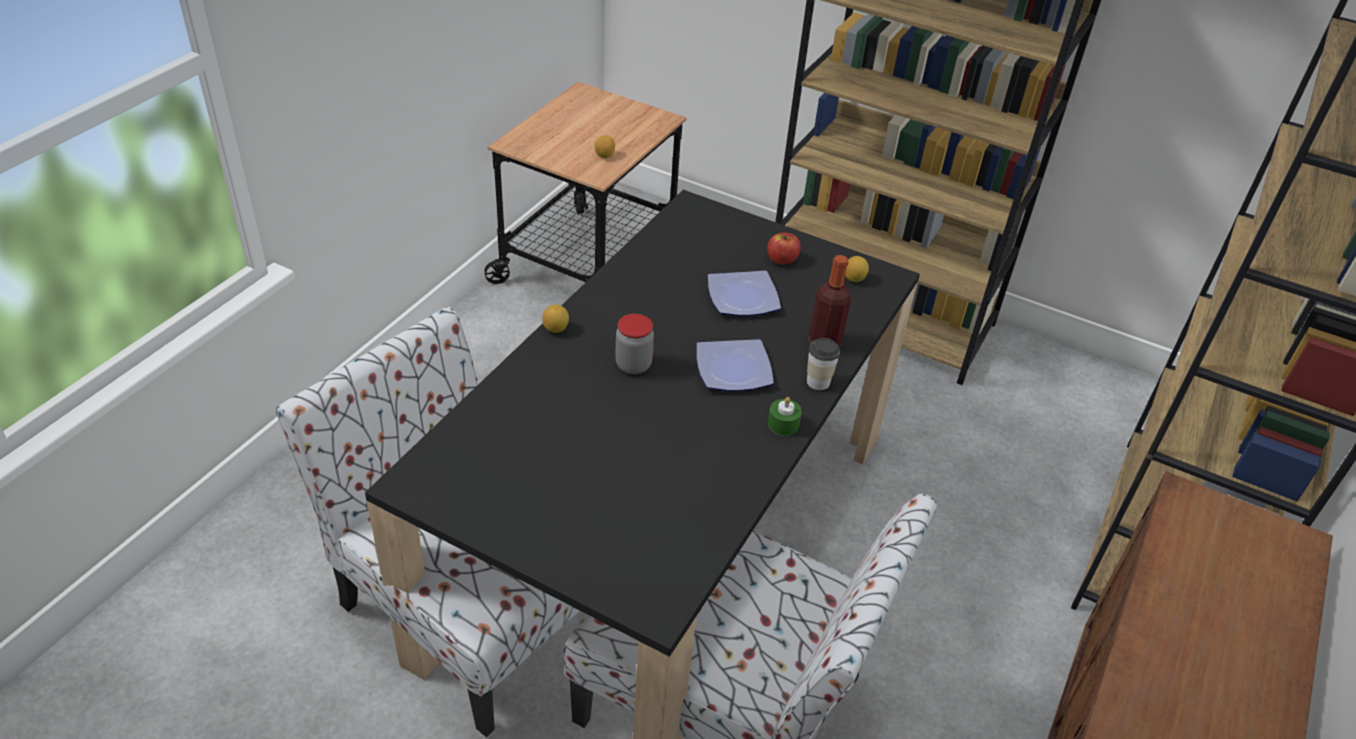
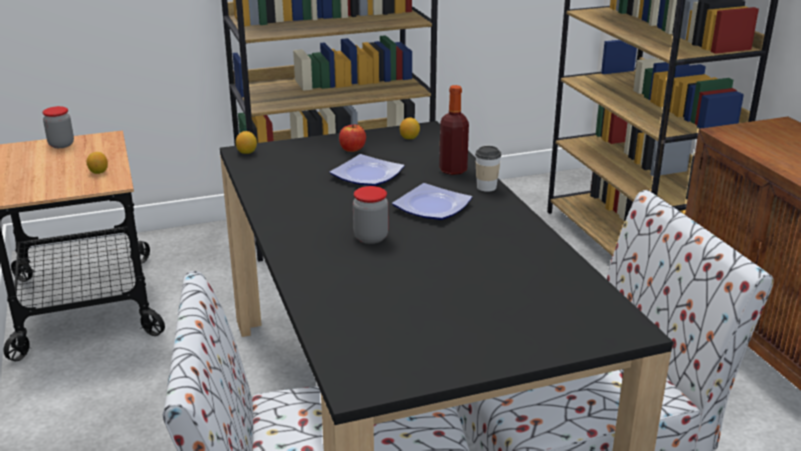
camera: 45 degrees left, 15 degrees down
lemon [542,305,569,333] -> lemon moved to [236,131,257,154]
green candle [768,397,802,436] -> none
none -> jar [43,106,74,148]

